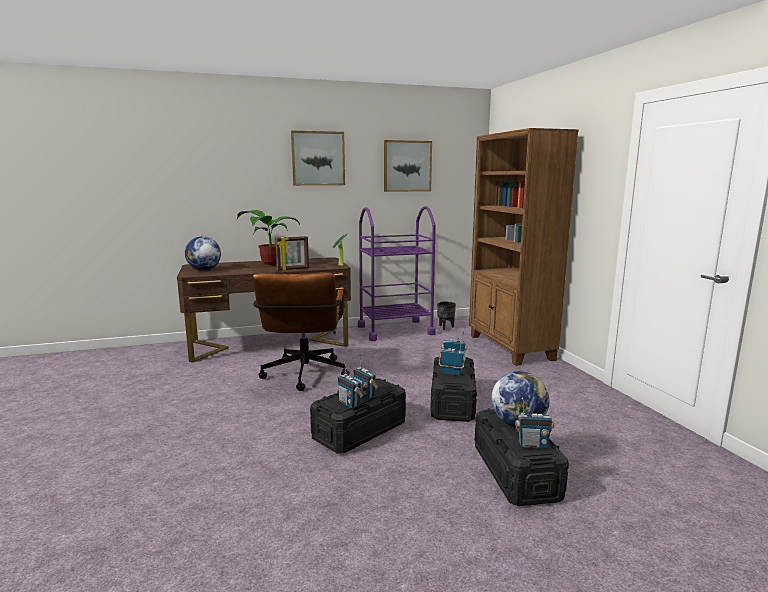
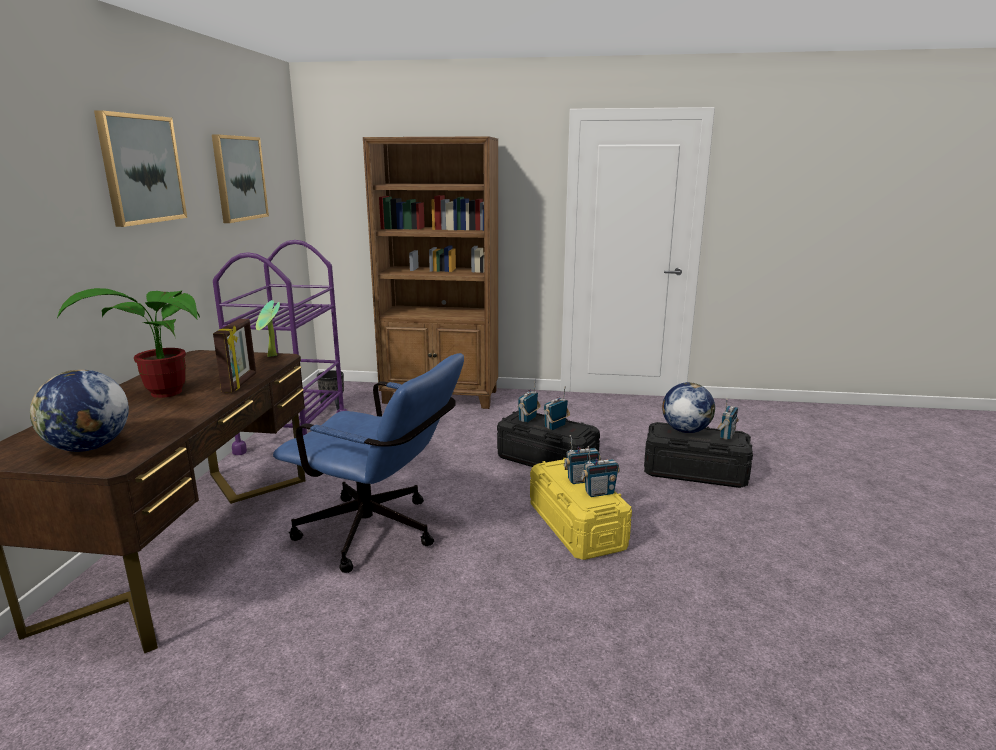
camera: 65 degrees left, 5 degrees up
brown office chair [253,272,350,391] -> blue office chair [273,353,464,573]
black storage box [310,378,406,454] -> yellow storage box [530,458,632,560]

